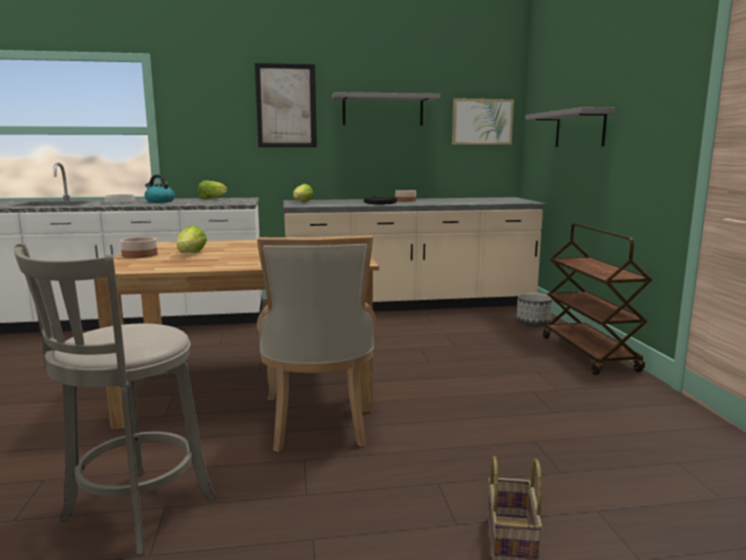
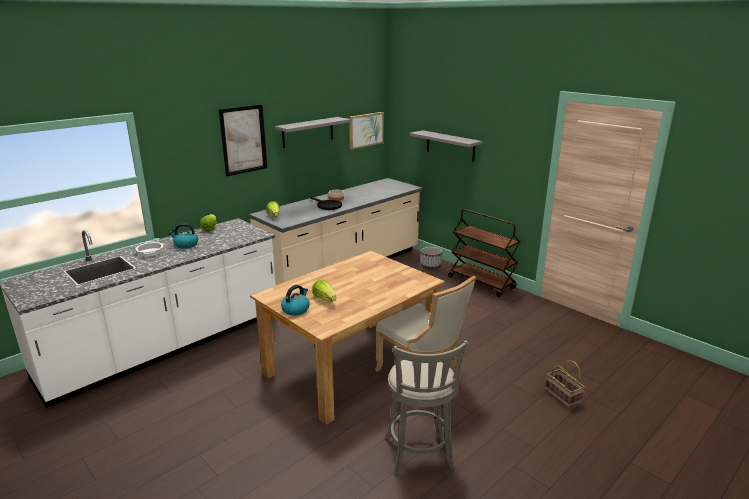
camera: 35 degrees left, 10 degrees up
bowl [120,237,158,258] -> kettle [281,285,310,316]

